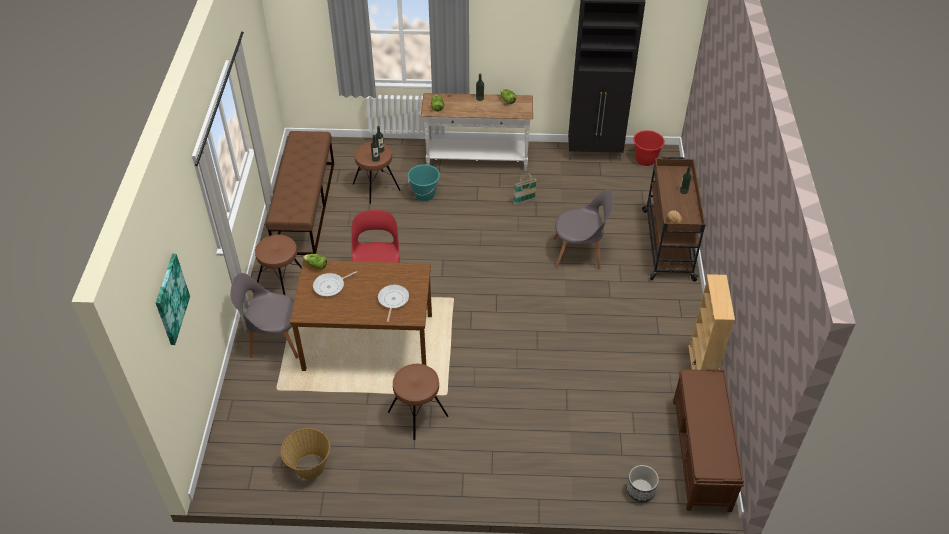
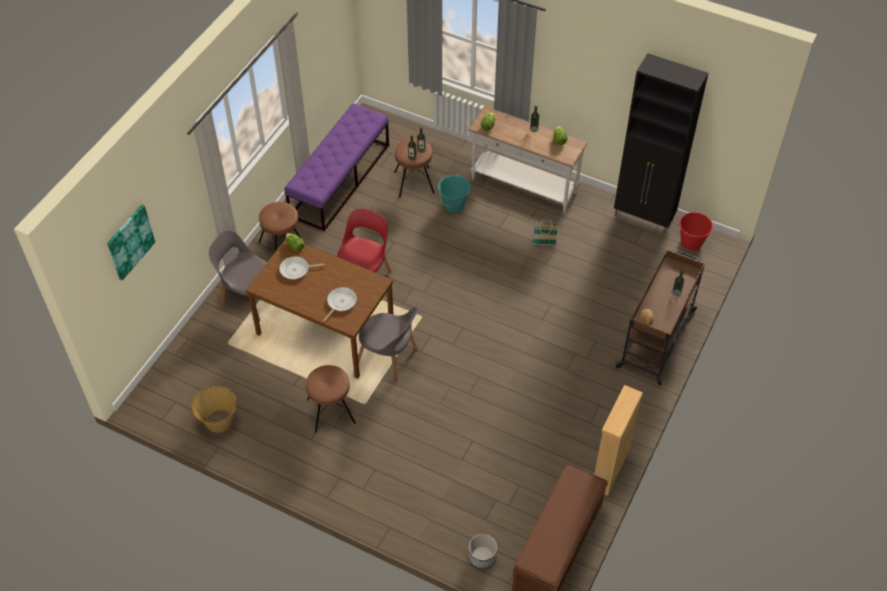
camera: 25 degrees right, 5 degrees up
brown bench [266,131,334,255] -> purple bench [284,103,389,231]
grey chair [554,189,614,269] -> grey chair moved to [358,307,418,382]

